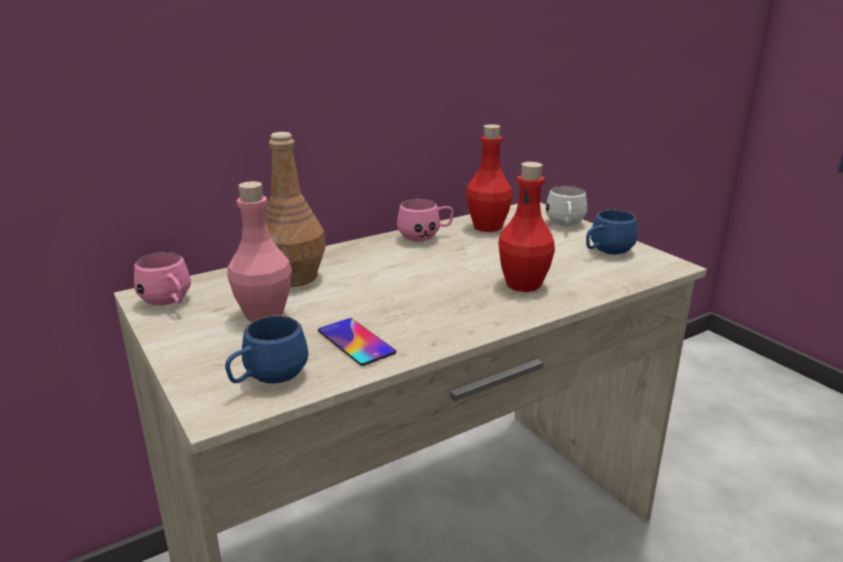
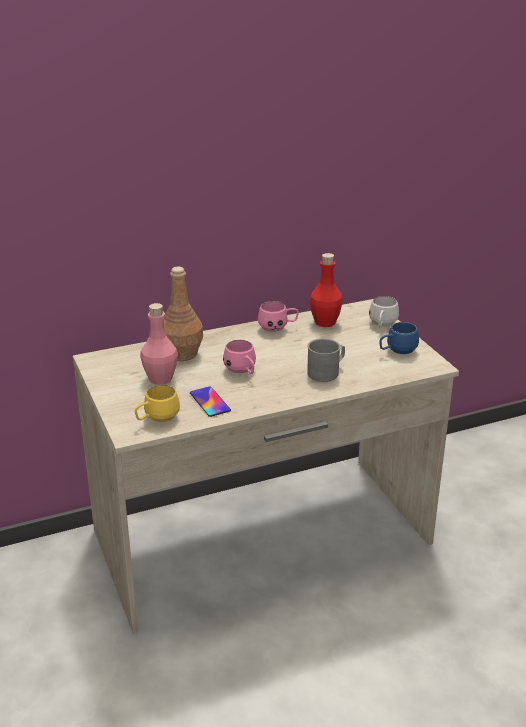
camera: 10 degrees right, 5 degrees up
pink mug [134,252,191,305] -> pink mug moved to [223,340,256,374]
blue mug [225,316,309,383] -> yellow mug [135,385,180,422]
red bottle [498,162,555,292] -> grey mug [307,338,345,382]

